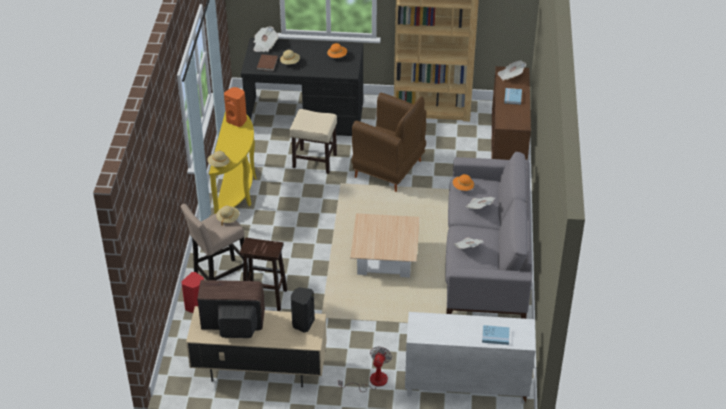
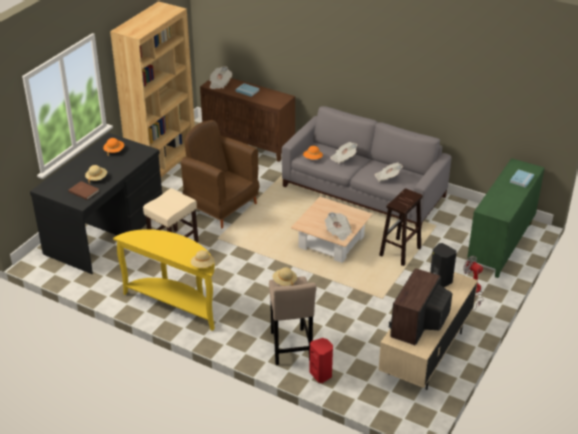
camera: 65 degrees left, 5 degrees down
orange speaker [224,87,247,127] -> none
brown stool [240,237,287,311] -> brown stool moved to [379,188,423,266]
newspaper [253,26,278,52] -> newspaper moved to [325,212,352,241]
brown armchair [351,93,426,192] -> brown armchair turned 105 degrees counterclockwise [181,120,260,228]
white cabinet [405,312,536,404] -> green cabinet [467,158,545,278]

